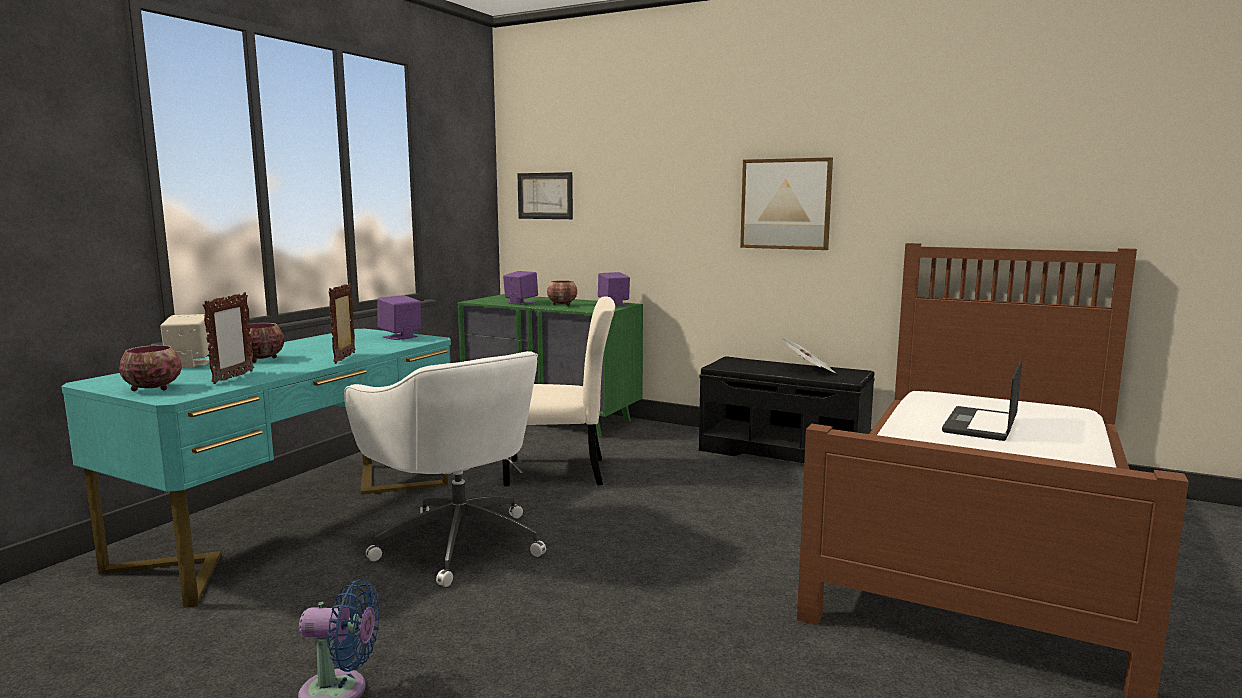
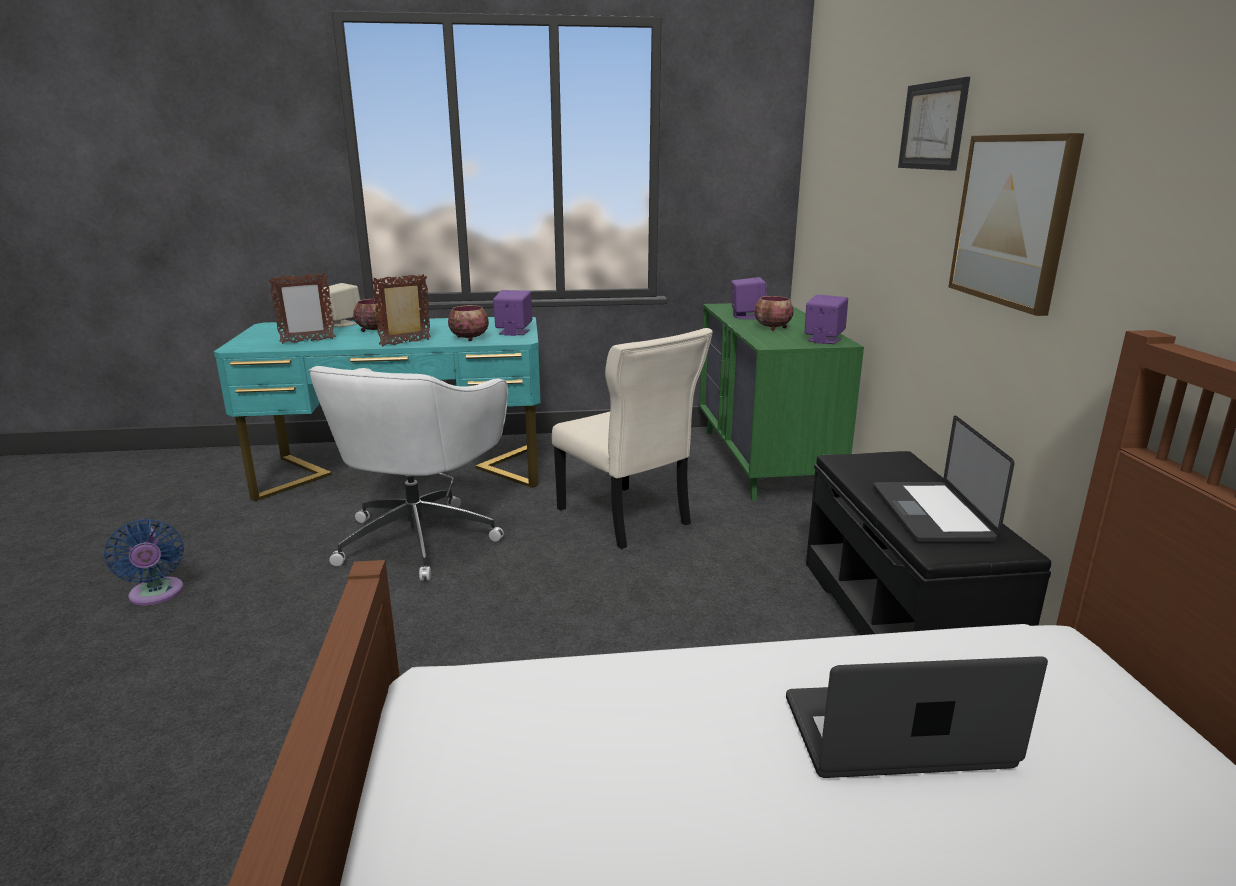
camera: 55 degrees right, 10 degrees up
bowl [119,345,182,391] -> bowl moved to [448,305,489,341]
picture [517,172,573,219] -> picture moved to [898,77,970,171]
newspaper [780,338,836,373] -> laptop [873,415,1015,543]

